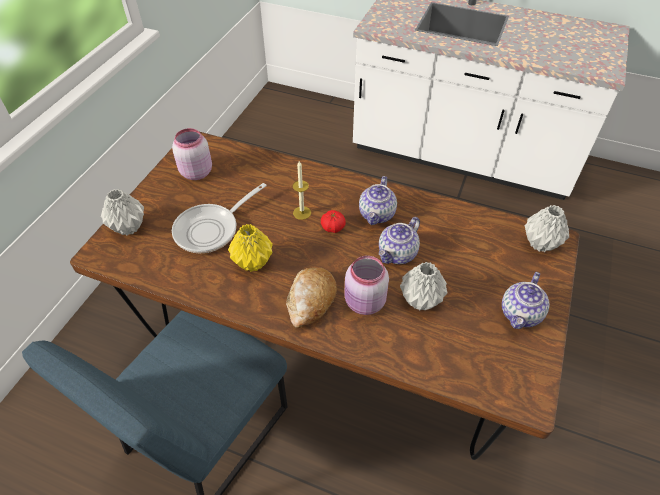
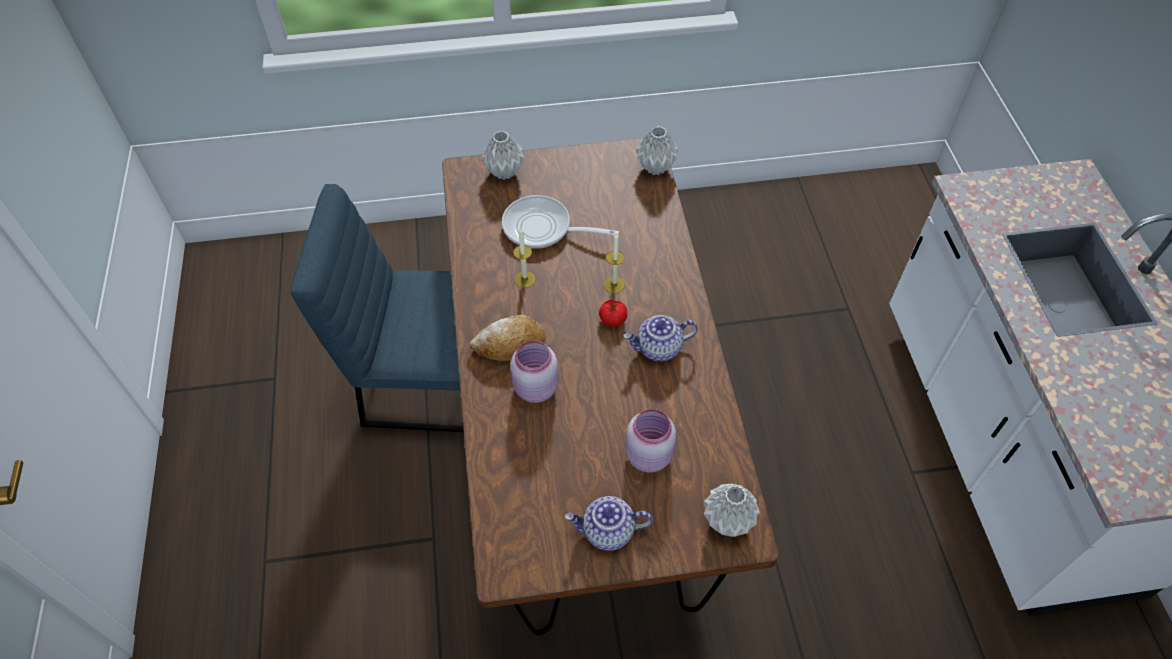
camera: 60 degrees right, 5 degrees up
pink jar [172,128,212,180] -> pink jar moved to [625,409,676,473]
yellow vase [228,224,273,272] -> candle [513,227,536,288]
teapot [379,217,420,264] -> none
grey vase [400,262,448,310] -> grey vase moved to [636,126,678,175]

